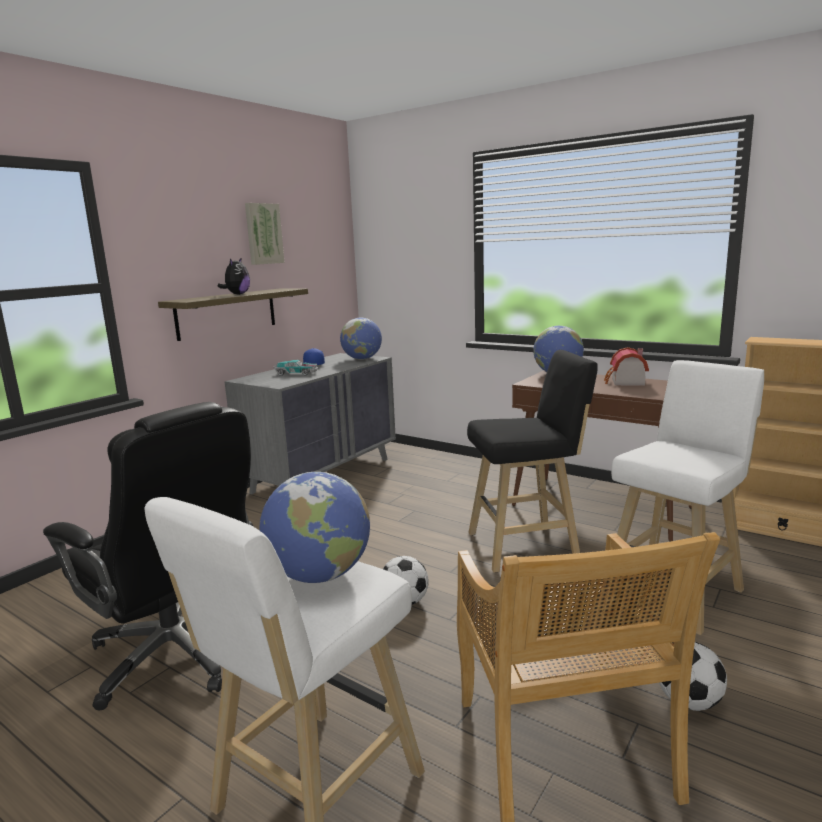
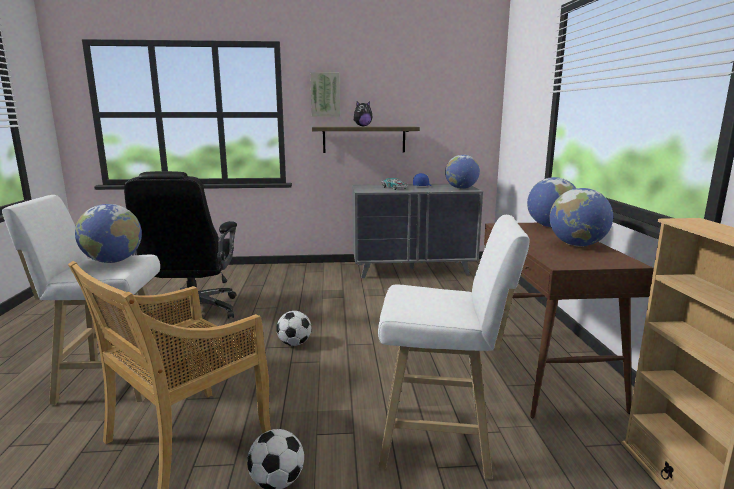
camera: 50 degrees right, 0 degrees up
picture [245,203,285,265] -> picture moved to [310,72,340,117]
black stool [467,350,598,573] -> none
toy house [604,347,649,386] -> globe [550,188,613,246]

